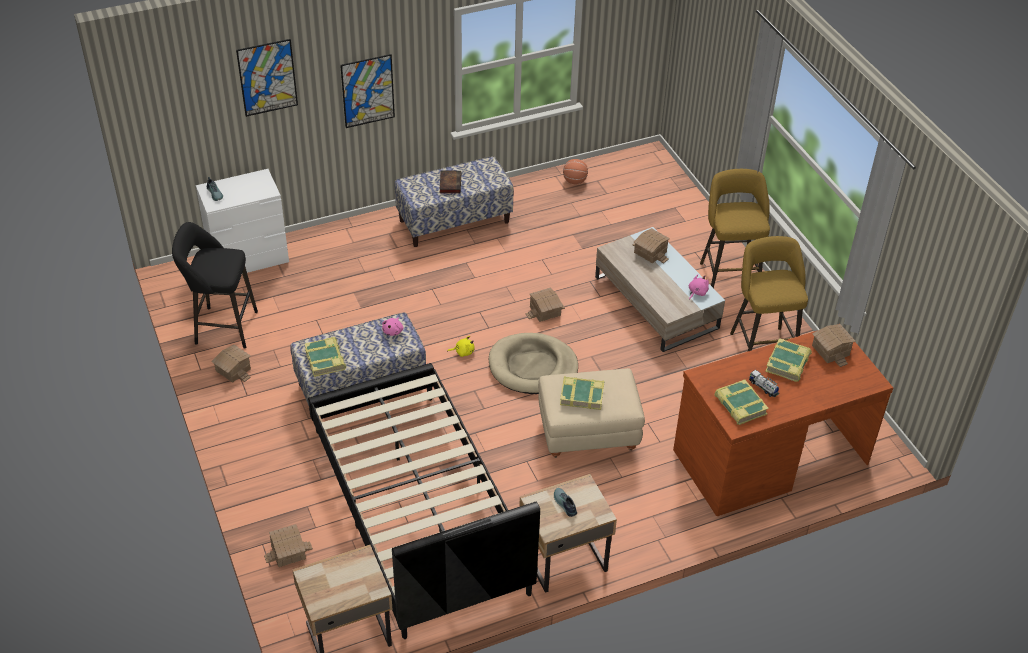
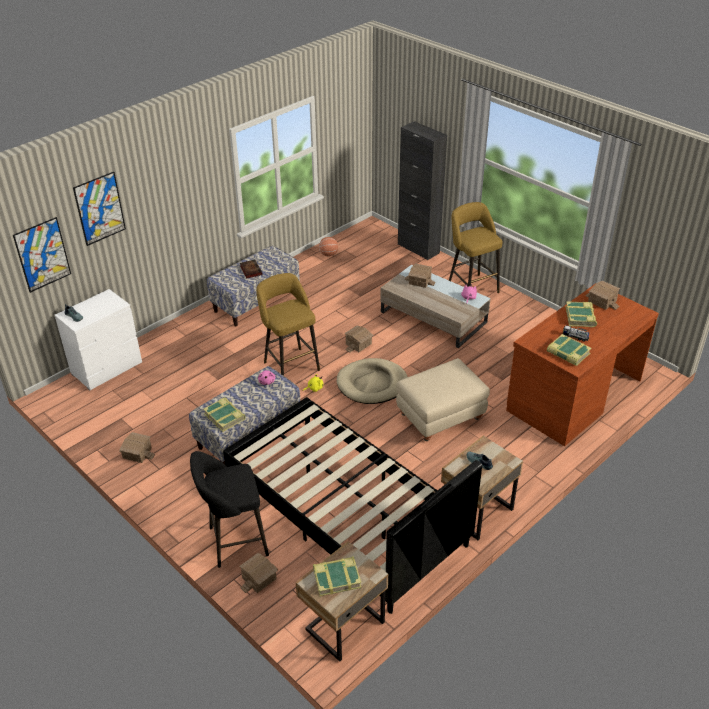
camera: 20 degrees left, 5 degrees down
black stool [172,222,258,349] -> black stool moved to [190,451,269,568]
picture [340,54,395,128] -> picture moved to [13,217,71,293]
book [560,376,604,410] -> book moved to [313,556,361,596]
yellow stool [730,236,808,351] -> yellow stool moved to [256,273,320,376]
none -> black cabinet [398,121,447,260]

